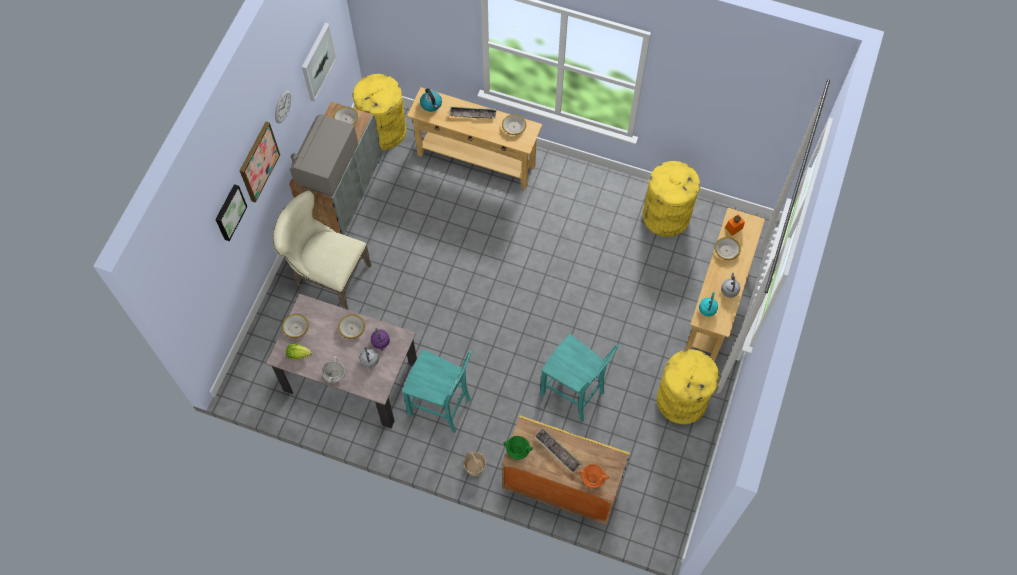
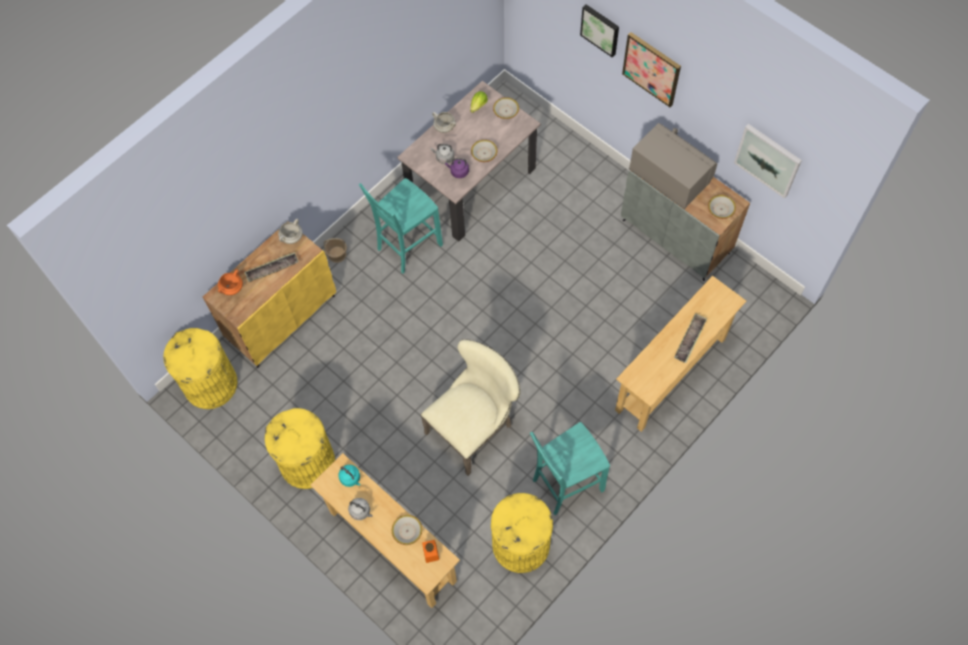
camera: 115 degrees right, 0 degrees up
beige chair [272,190,371,310] -> beige chair moved to [421,339,521,476]
wall clock [275,90,291,124] -> none
yellow trash can [353,74,406,150] -> yellow trash can moved to [163,328,238,409]
kettle [420,88,442,112] -> none
bowl [502,114,526,135] -> none
green cooking pot [503,436,533,460] -> white cooking pot [278,218,303,244]
turquoise chair [540,334,619,422] -> turquoise chair moved to [530,422,610,515]

